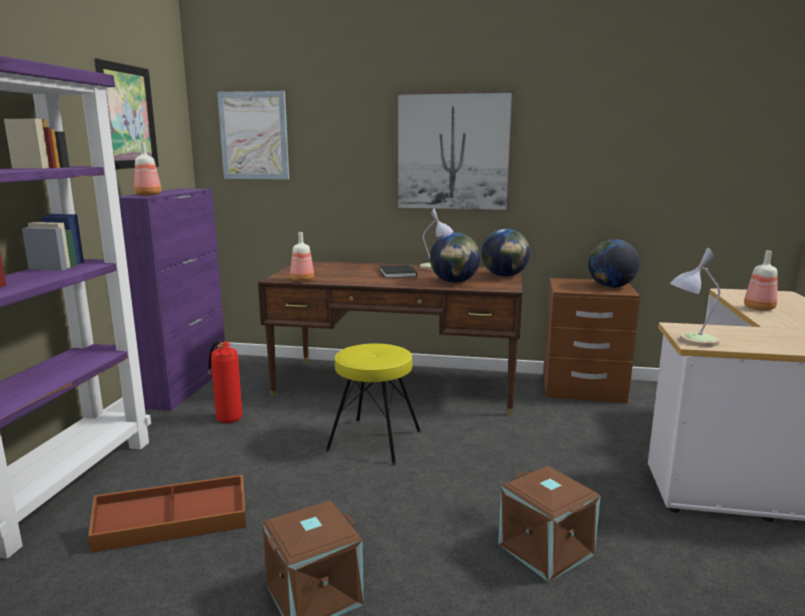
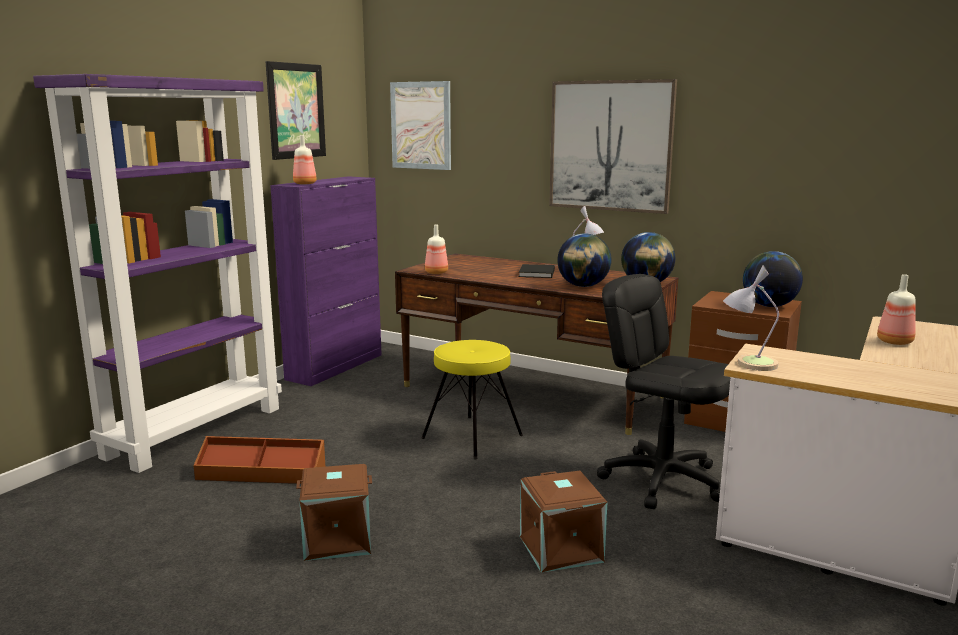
camera: 20 degrees right, 0 degrees up
fire extinguisher [208,341,242,423] -> none
none -> black office chair [597,274,731,509]

